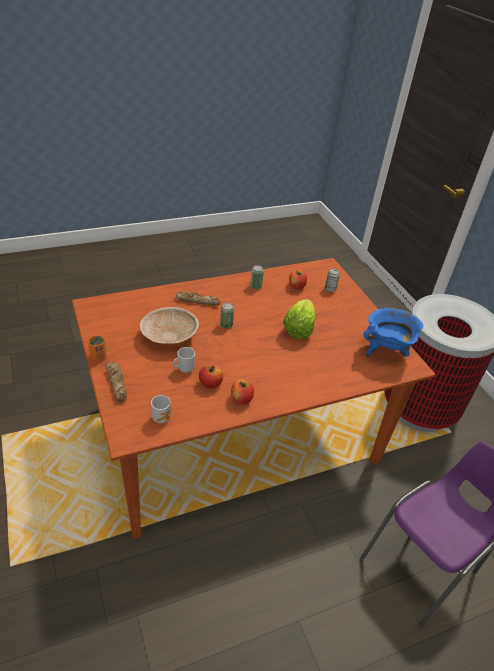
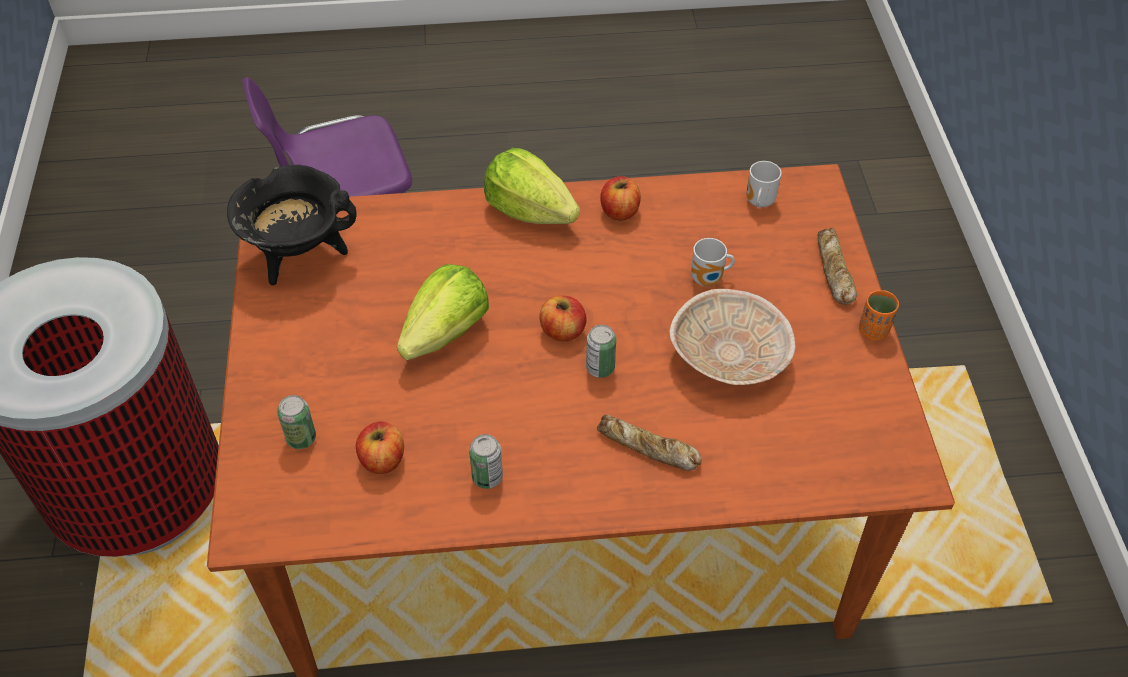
camera: 160 degrees left, 10 degrees up
apple [199,365,223,389] -> apple moved to [539,296,587,341]
blue cooking pot [364,308,423,357] -> black cooking pot [227,165,357,285]
none -> lettuce [484,148,580,224]

